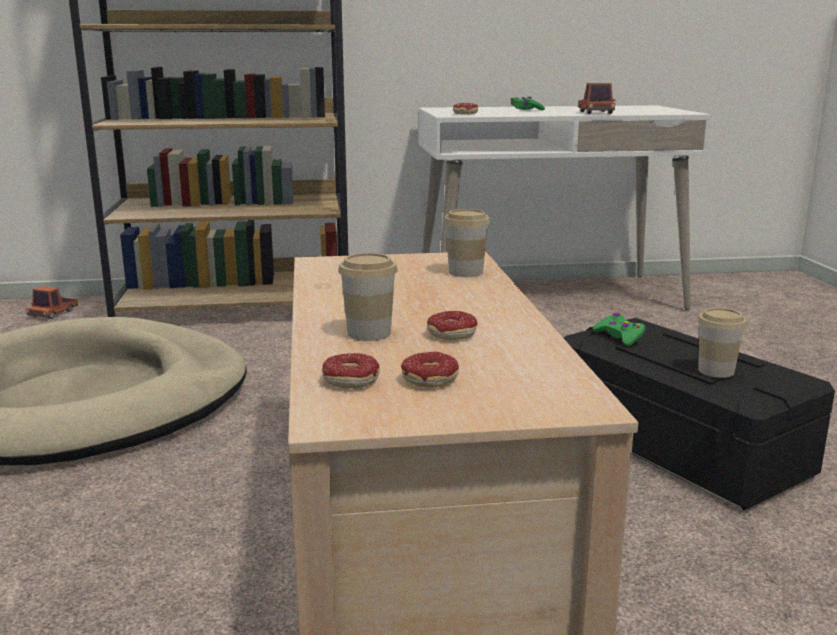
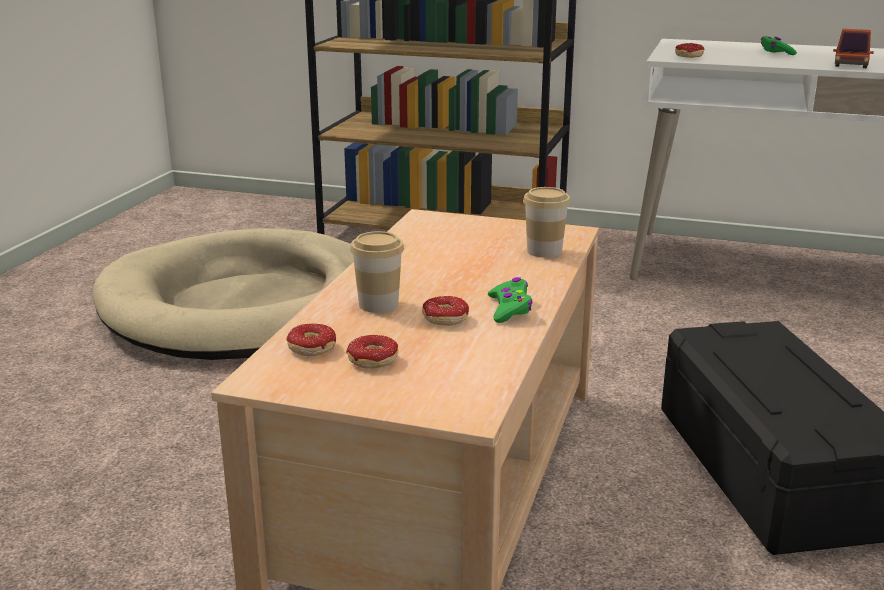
camera: 25 degrees right, 5 degrees up
toy truck [26,286,78,319] -> none
green game controller [593,313,646,346] -> green game controller moved to [488,277,533,323]
cup [698,308,747,378] -> none

